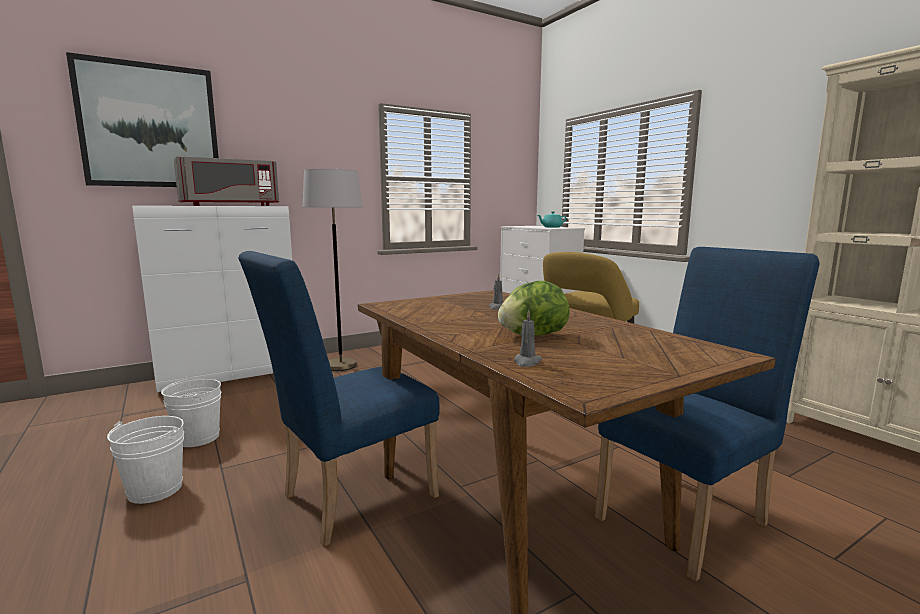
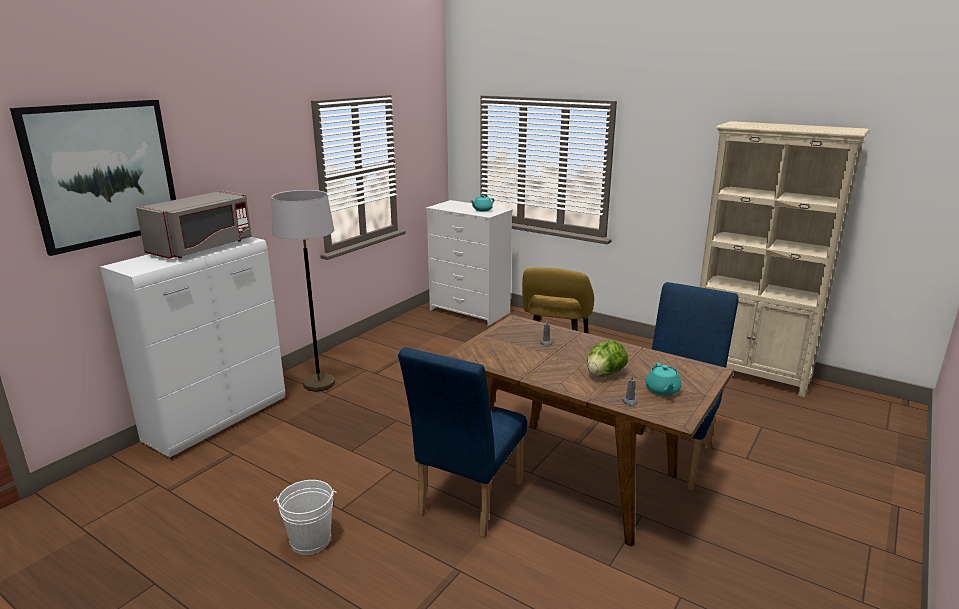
camera: 25 degrees left, 10 degrees up
white bucket [161,377,221,447] -> none
none -> turquoise teapot [645,363,681,396]

